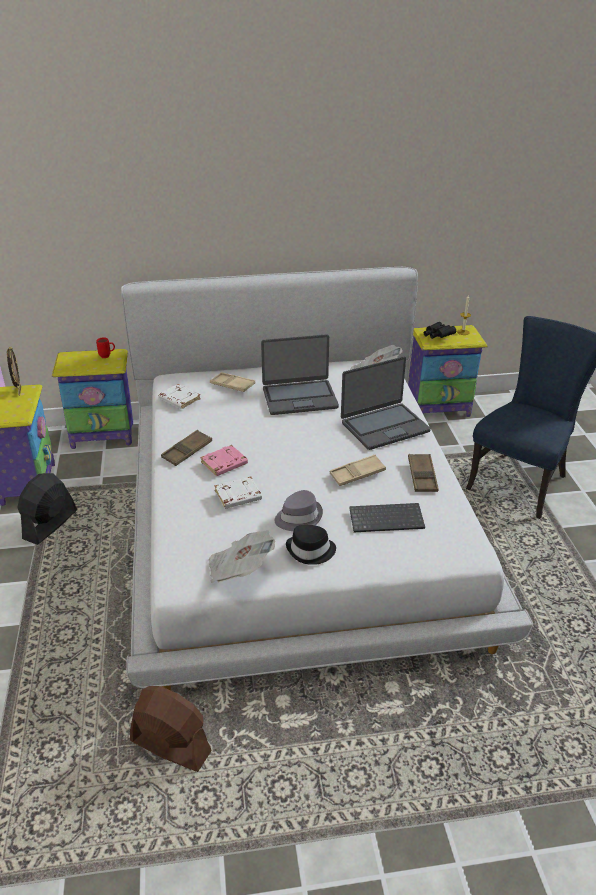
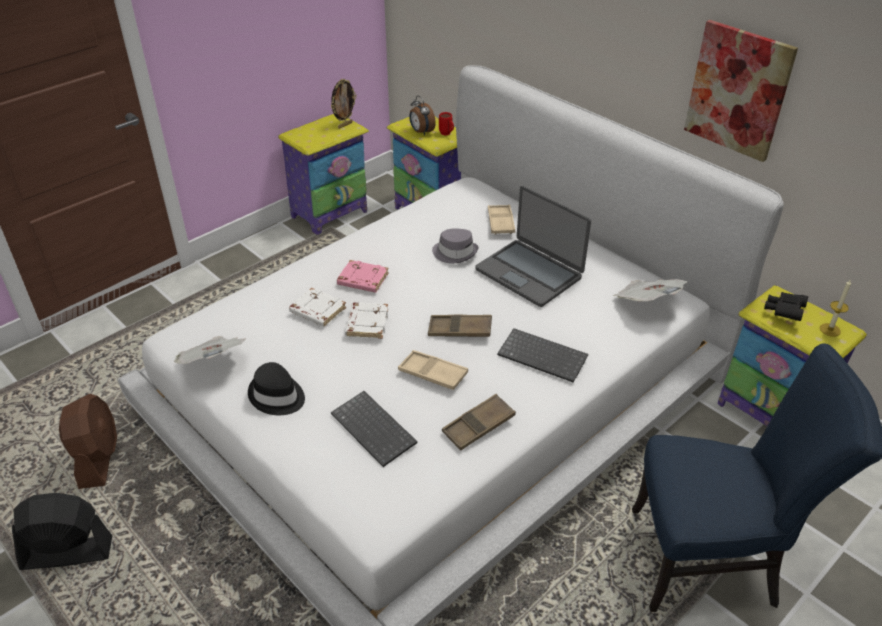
camera: 55 degrees right, 5 degrees up
black fan [17,473,77,545] -> black fan moved to [12,493,112,570]
white book [159,384,201,409] -> white book moved to [345,302,388,339]
brown tray [161,430,212,466] -> brown tray moved to [428,314,492,337]
grey hat [274,490,323,531] -> grey hat moved to [432,228,478,263]
laptop [341,356,431,450] -> keyboard [497,328,588,382]
none -> alarm clock [409,96,436,136]
none -> picture [684,20,798,162]

